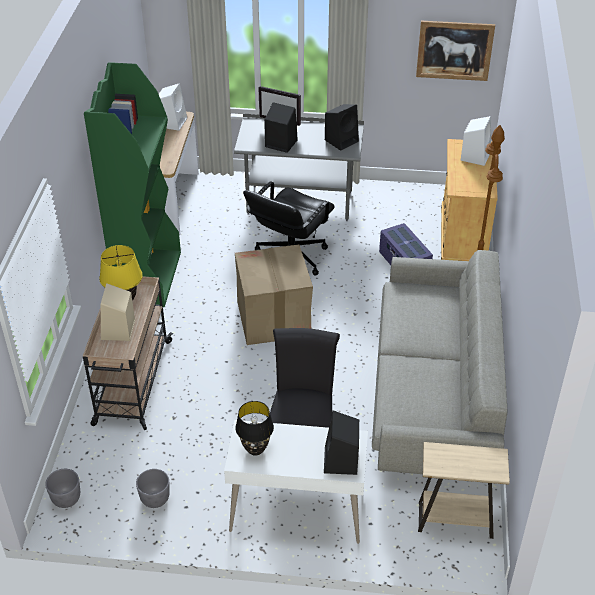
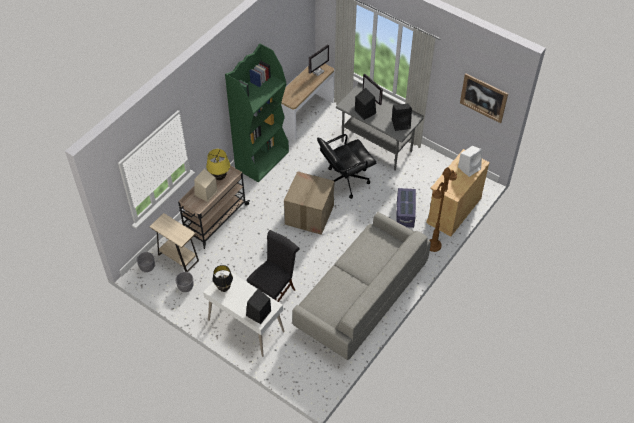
camera: 30 degrees right, 10 degrees up
white speaker [159,83,187,131] -> monitor [309,44,329,76]
beige side table [418,442,510,539] -> beige side table moved to [149,213,199,272]

